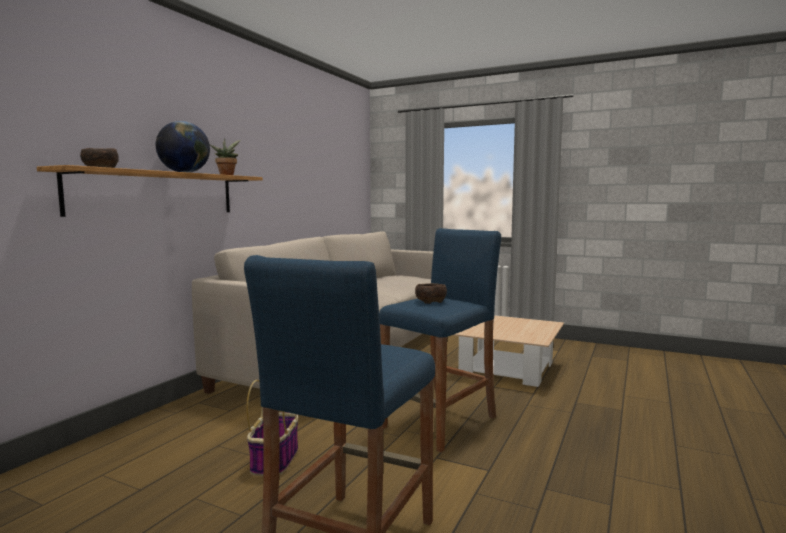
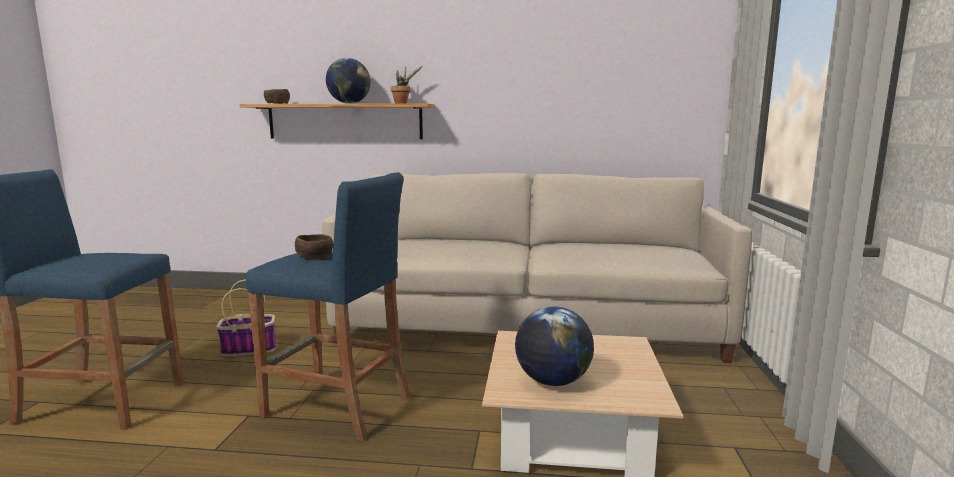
camera: 70 degrees right, 5 degrees up
none -> globe [515,306,594,386]

